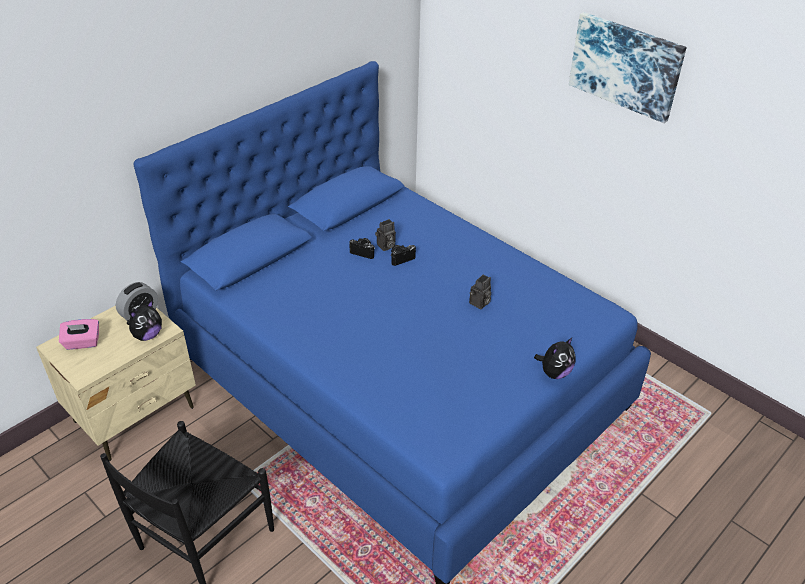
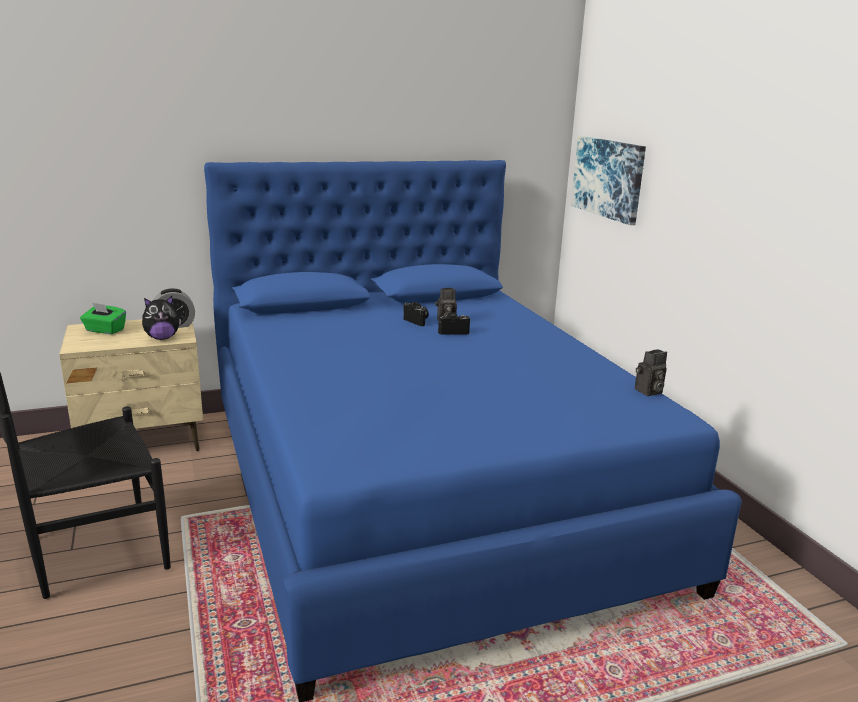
camera: 25 degrees right, 20 degrees down
pink tissue box [59,319,99,350] -> green tissue box [80,302,126,334]
camera [469,275,491,309] -> camera moved to [635,349,667,396]
plush toy [534,337,575,379] -> none
picture [569,12,687,123] -> picture moved to [571,136,646,225]

